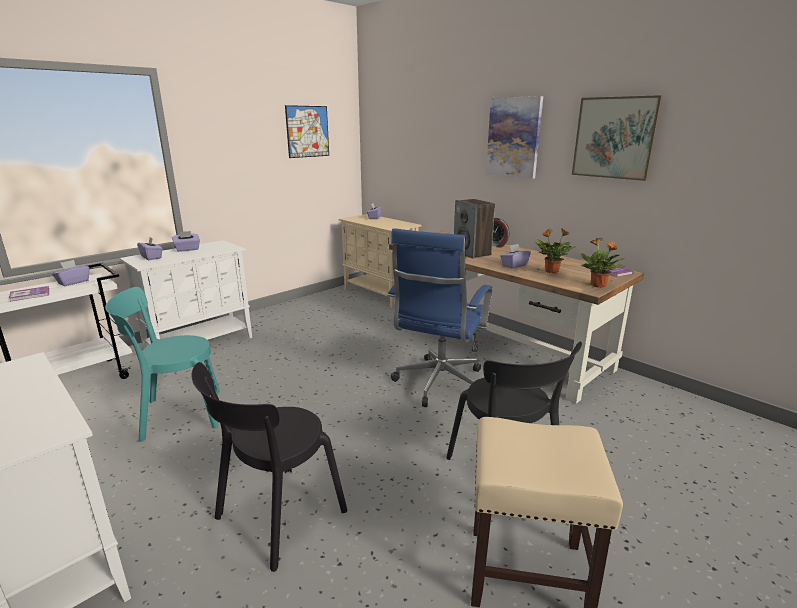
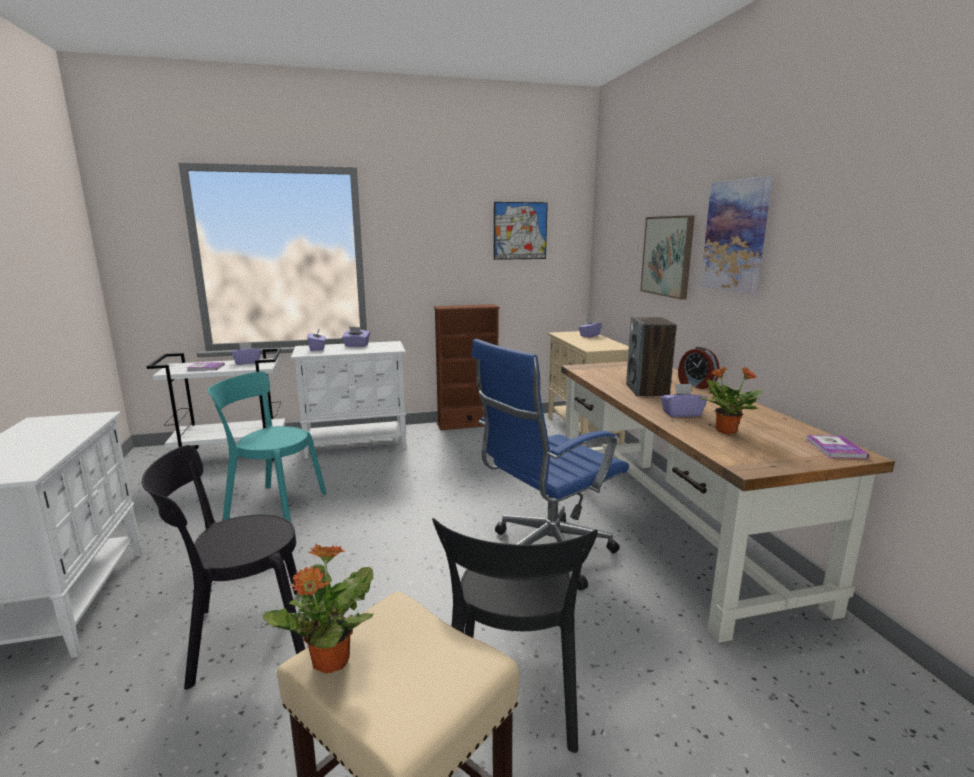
camera: 30 degrees right, 5 degrees down
picture [572,95,663,181] -> picture moved to [640,215,695,300]
potted plant [580,237,625,287] -> potted plant moved to [262,544,374,674]
none -> brown bookcase [434,304,500,430]

